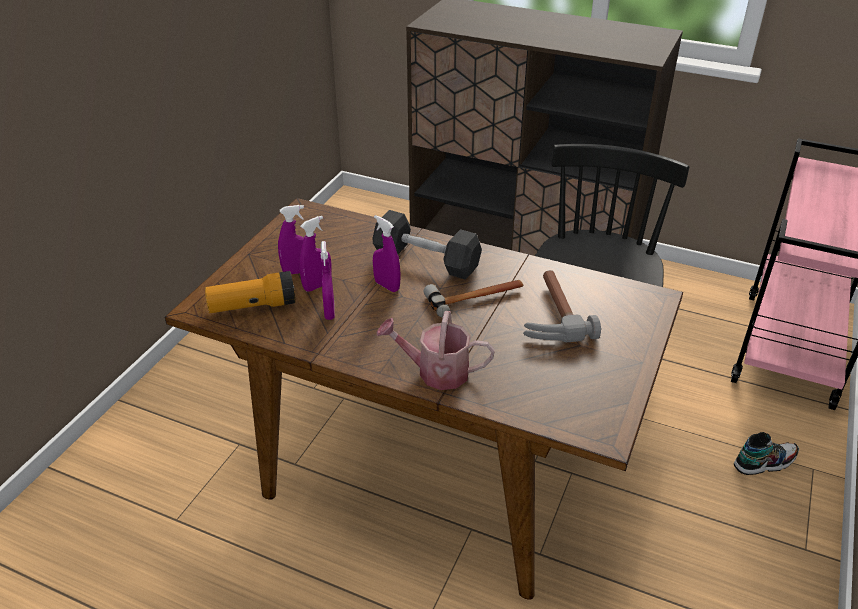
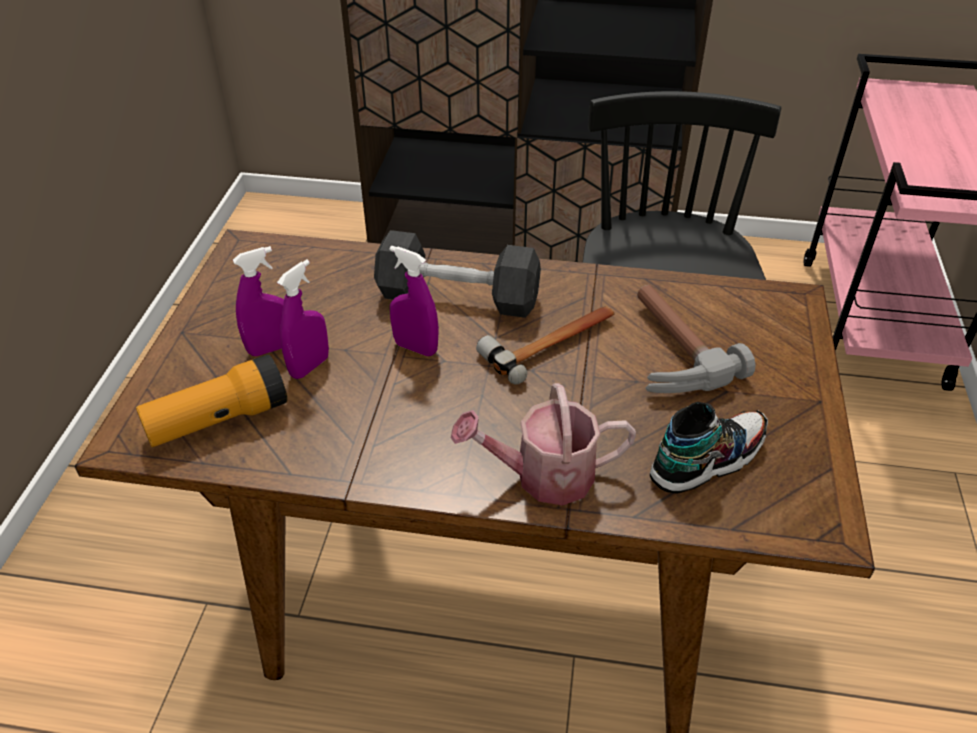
camera: 15 degrees left, 5 degrees up
purple spray bottle [321,241,335,320] -> none
shoe [734,432,799,475] -> shoe moved to [650,402,768,494]

